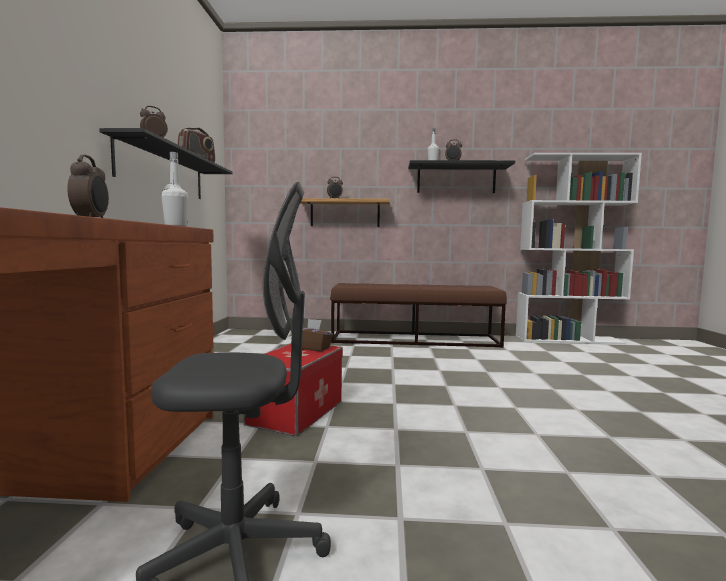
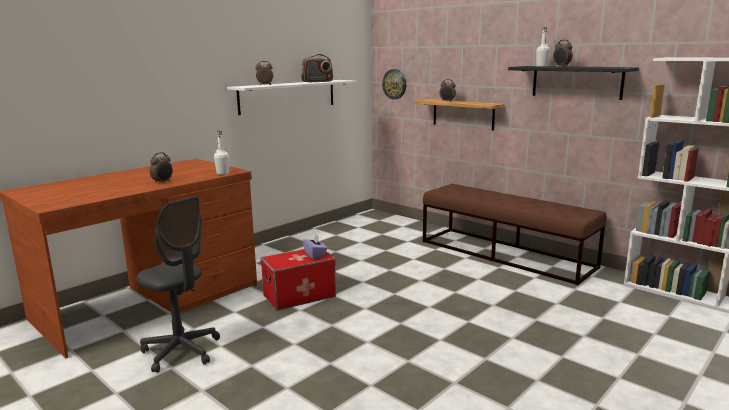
camera: 40 degrees right, 10 degrees up
black shelf [99,128,233,199] -> white shelf [227,80,356,115]
brown tissue box [291,319,334,351] -> purple tissue box [303,234,327,259]
none -> wall clock [382,69,406,100]

